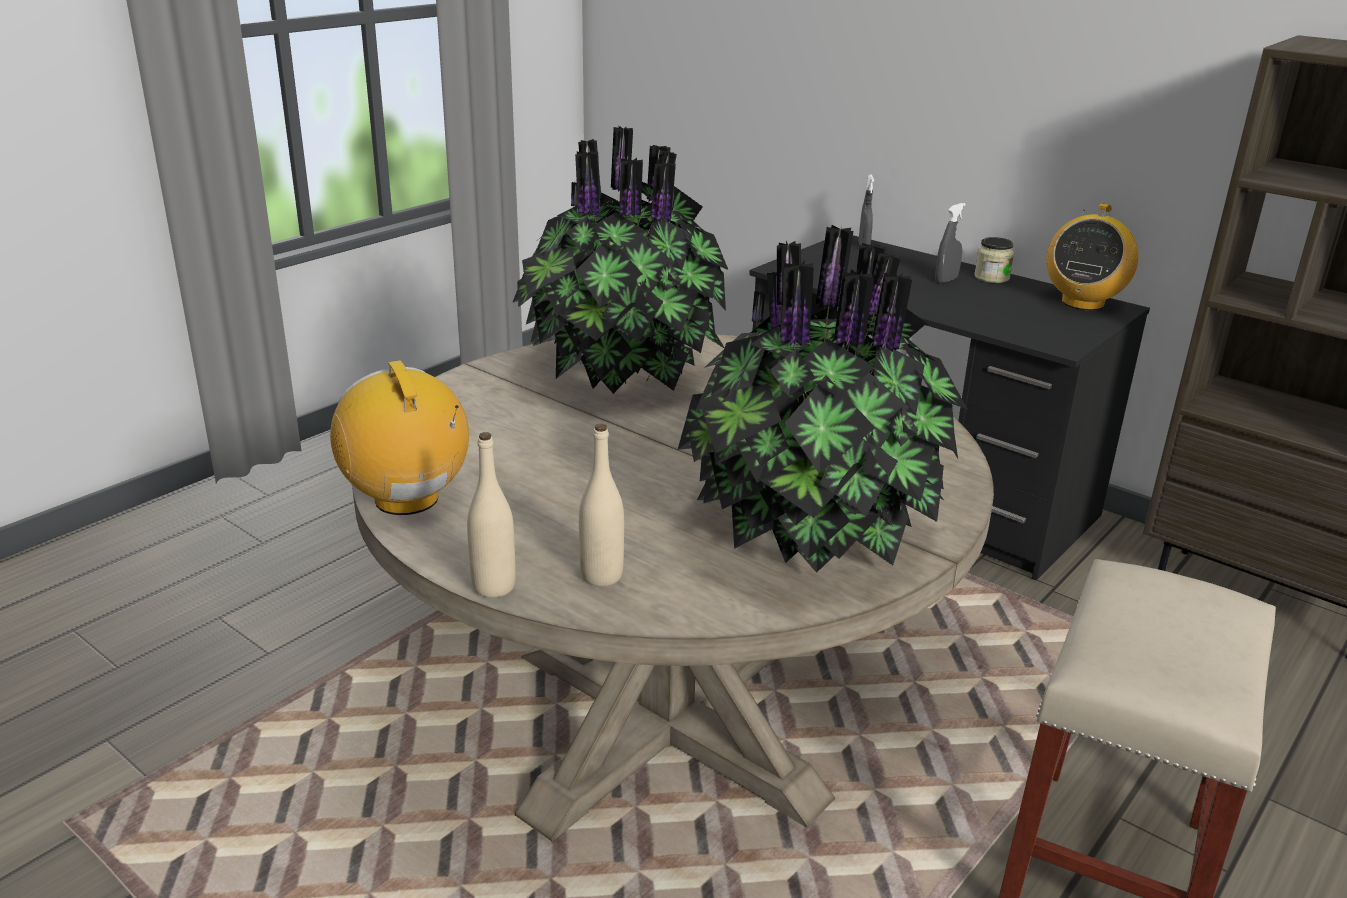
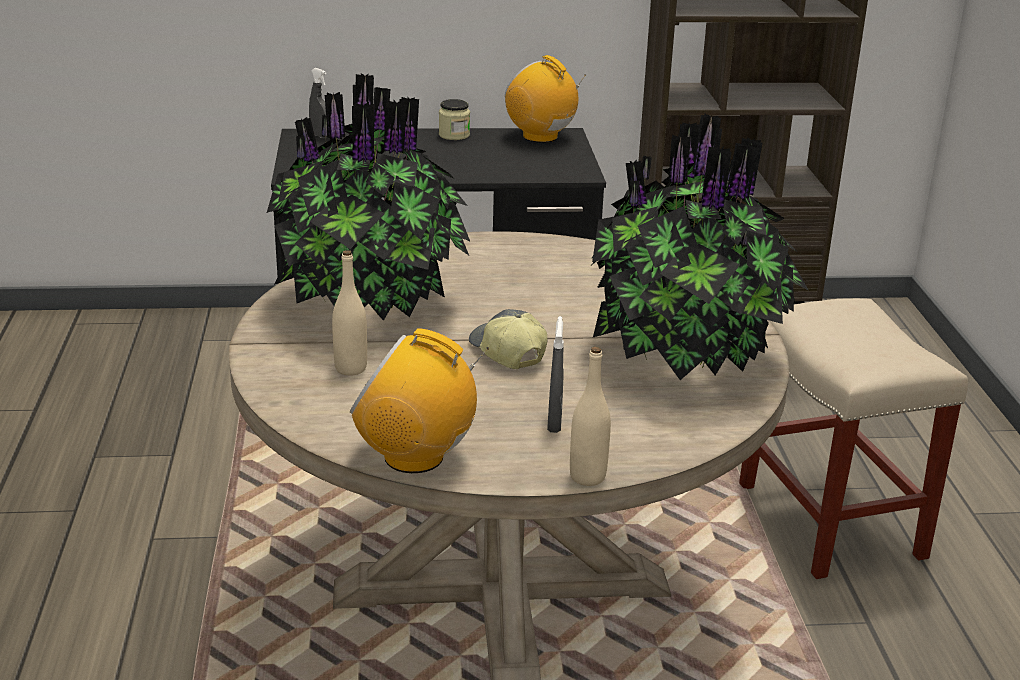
camera: 45 degrees left, 0 degrees up
beige bottle [579,424,624,586] -> beige bottle moved to [332,250,367,376]
grey spray bottle [935,203,966,283] -> grey spray bottle moved to [547,316,564,433]
radio [1046,203,1139,311] -> radio turned 150 degrees clockwise [505,55,586,143]
none -> cap [469,309,547,369]

